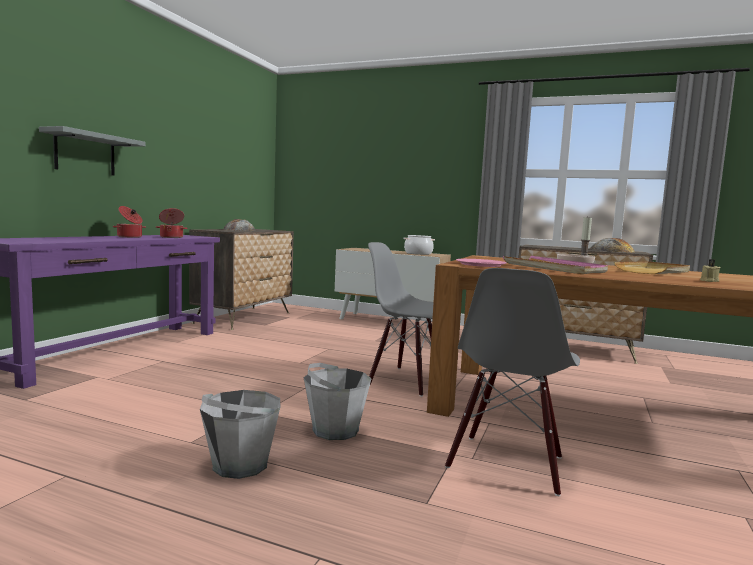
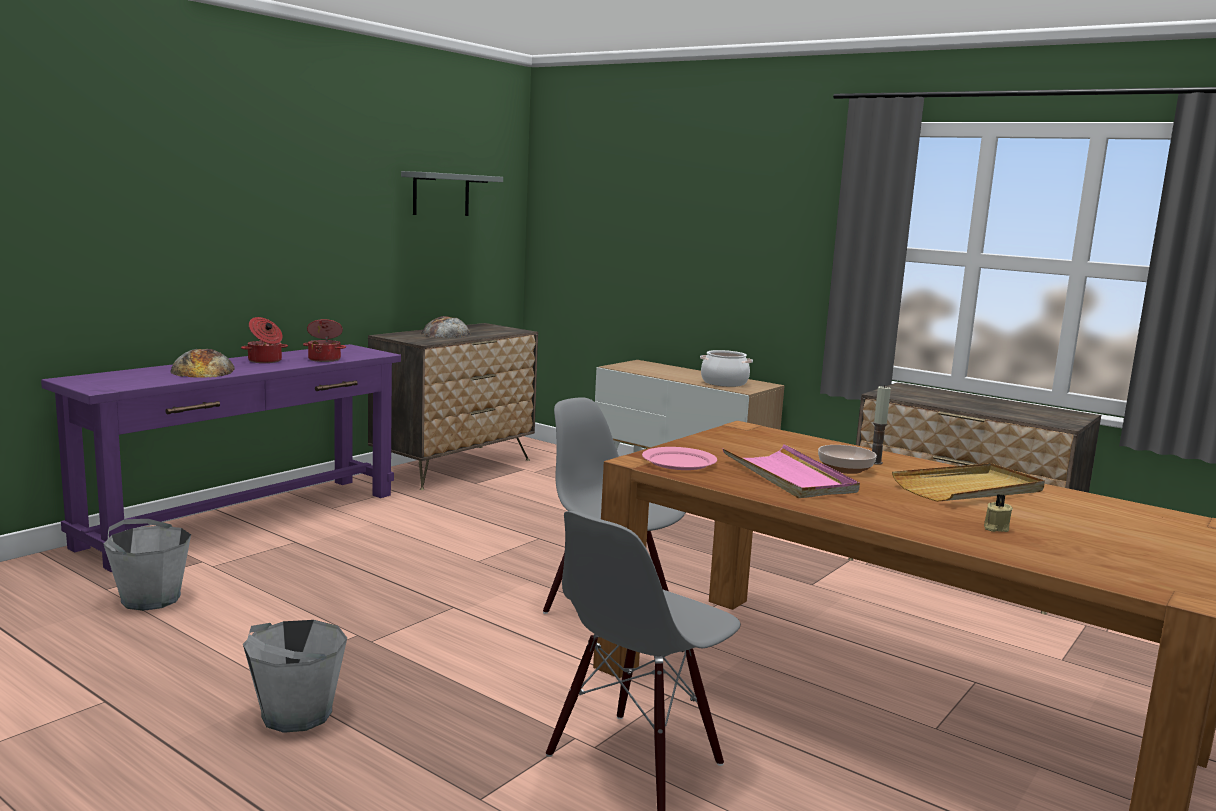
camera: 15 degrees right, 5 degrees up
grey shelf [39,126,146,175] -> grey shelf moved to [401,171,503,216]
grey bucket [304,363,372,440] -> grey bucket moved to [103,519,191,611]
bread [590,238,635,252] -> bread moved to [170,349,235,378]

